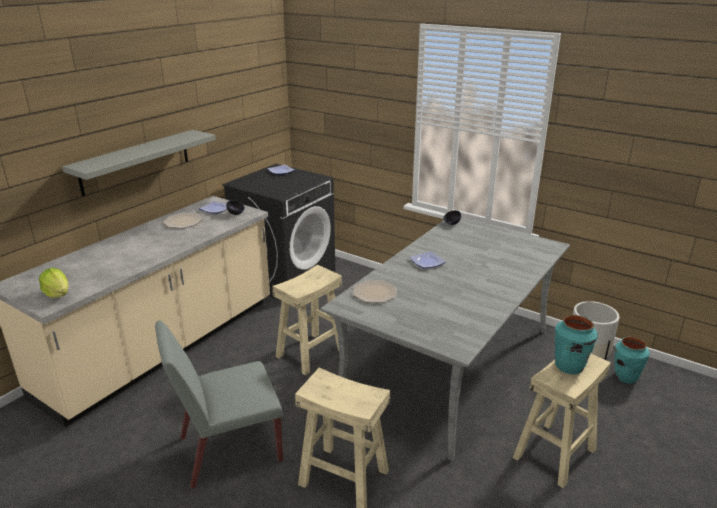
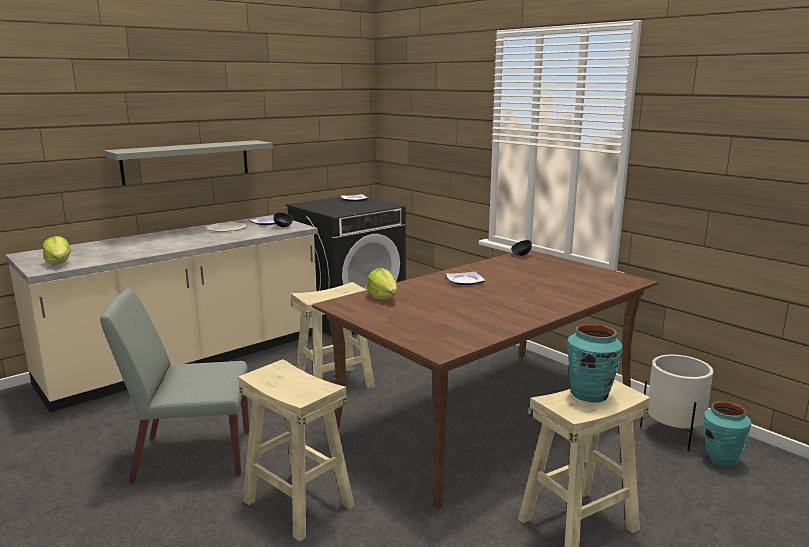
camera: 15 degrees right, 10 degrees down
grey dining table [320,217,570,461] -> brown dining table [312,250,658,509]
plate [353,280,397,303] -> lettuce [367,268,397,300]

